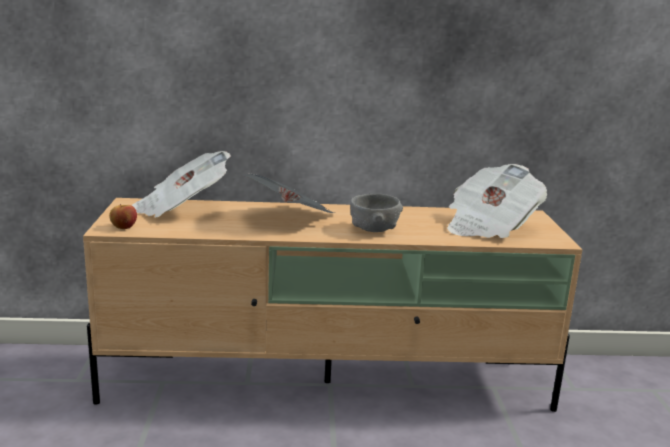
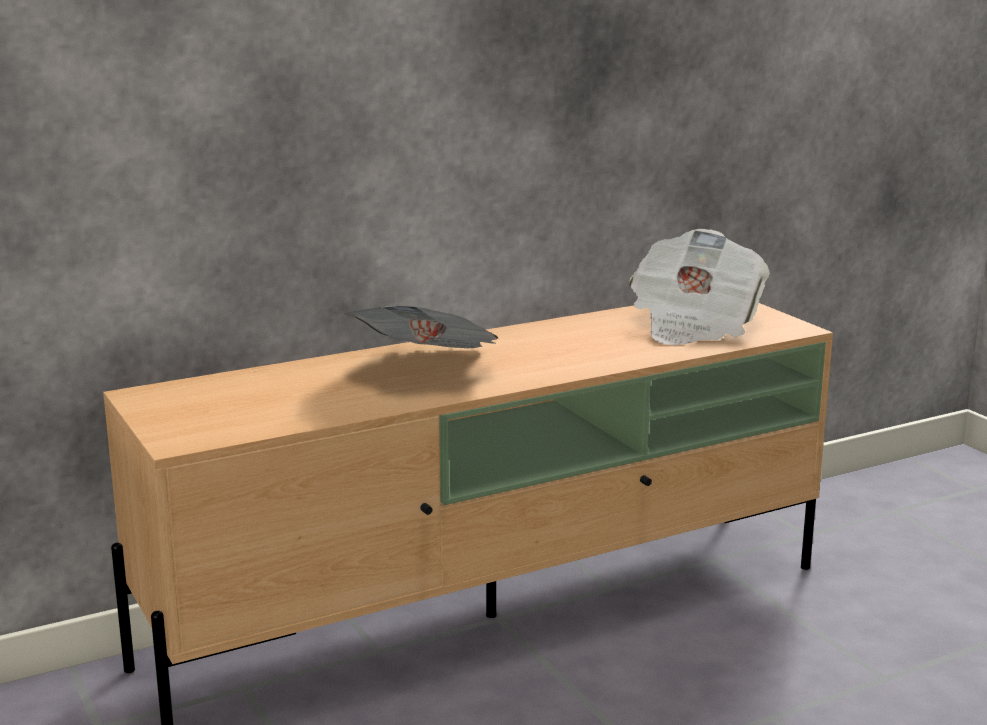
camera: 25 degrees left, 0 degrees up
apple [109,204,137,229] -> none
newspaper [131,151,231,218] -> none
grey bowl [350,194,403,232] -> none

